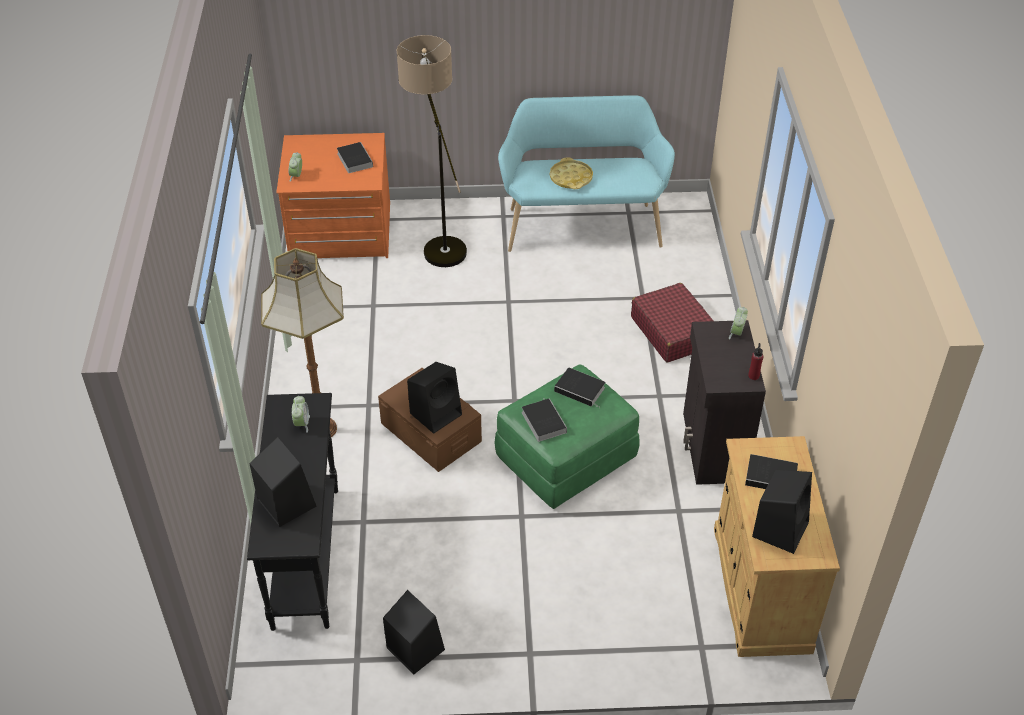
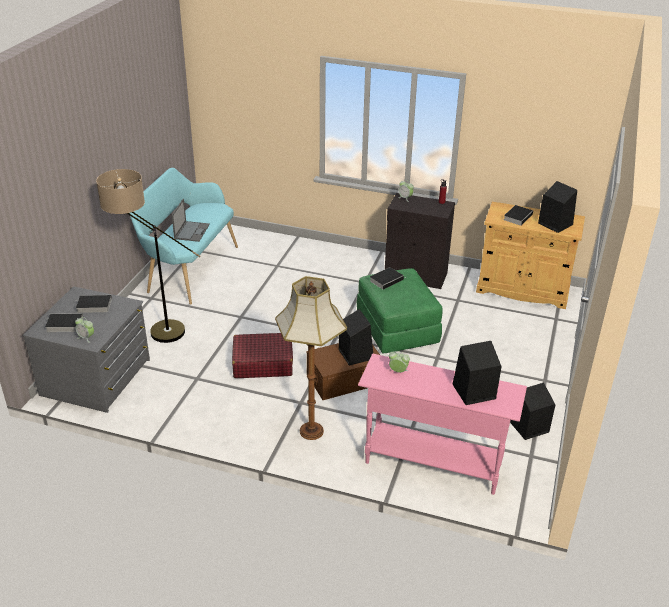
camera: 70 degrees left, 10 degrees down
black console table [247,393,338,631] -> pink console table [358,353,527,495]
orange dresser [276,133,390,258] -> grey dresser [23,286,150,413]
book [522,398,567,442] -> book moved to [45,313,83,332]
yellow tray [550,158,593,189] -> laptop [172,199,210,242]
red suitcase [631,283,713,362] -> red suitcase moved to [232,333,293,378]

